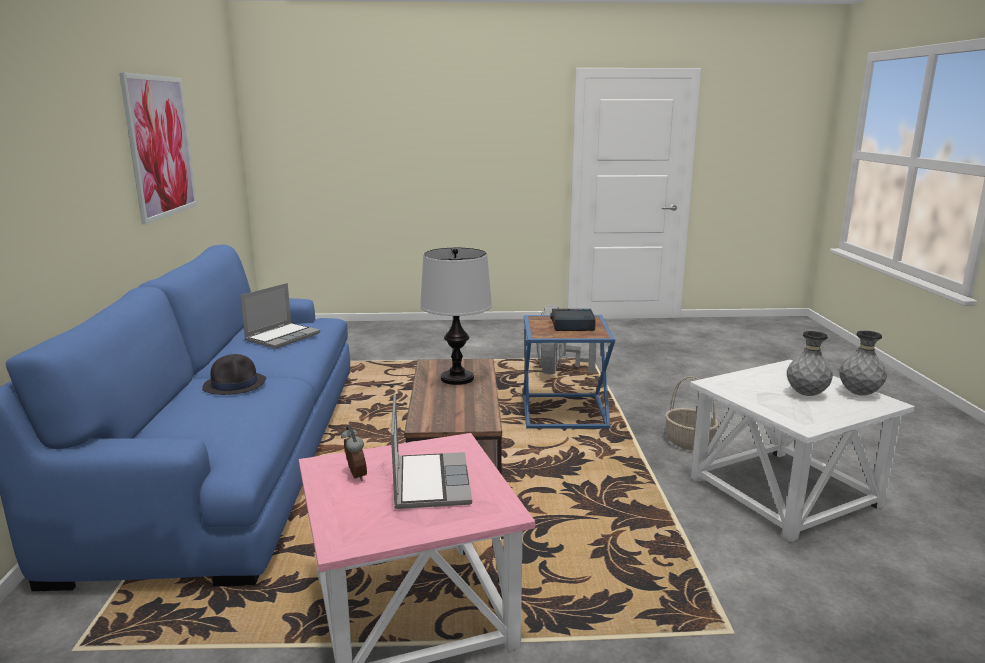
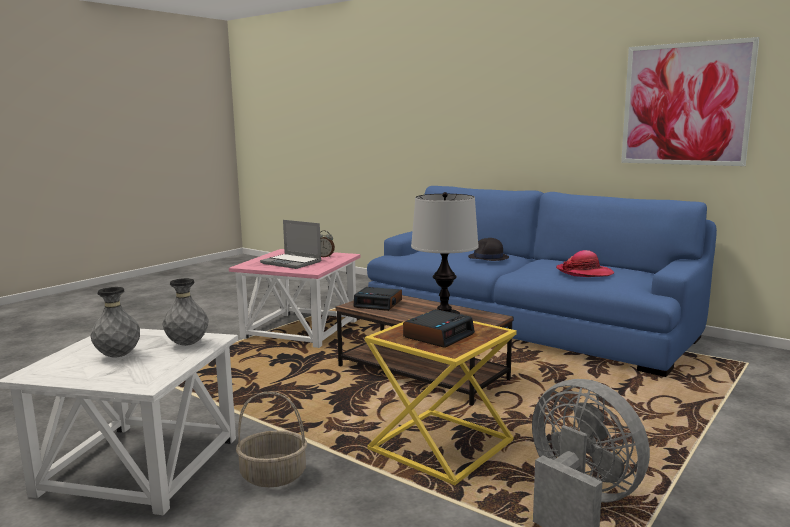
camera: 130 degrees right, 5 degrees down
laptop [240,283,320,349] -> hat [556,250,614,277]
blue side table [523,315,615,429] -> yellow side table [365,312,517,485]
grey vase [839,331,887,396] -> grey vase moved to [163,278,208,346]
none -> alarm clock [353,287,402,311]

